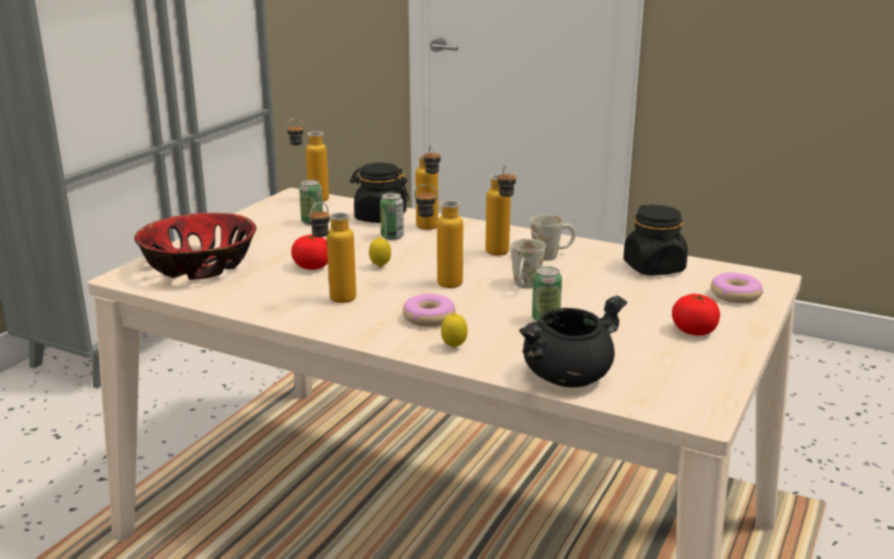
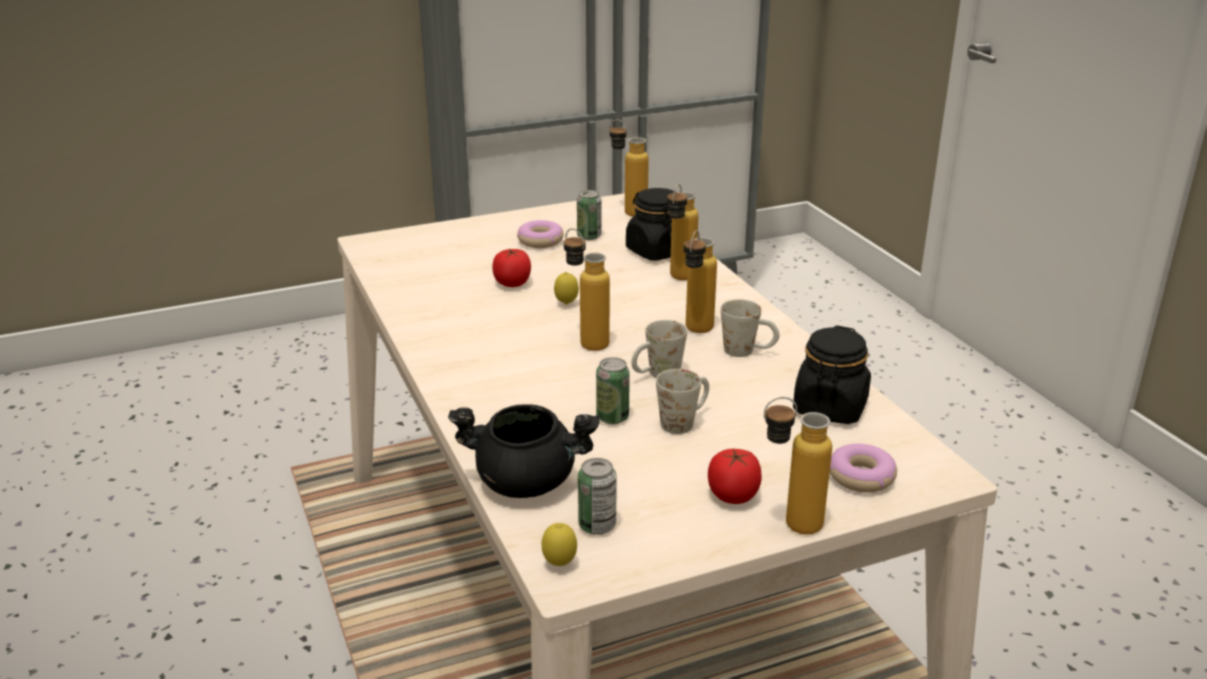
camera: 40 degrees right, 5 degrees up
bowl [134,213,256,280] -> none
bottle [309,202,356,303] -> bottle moved to [764,397,832,534]
can [380,193,404,240] -> can moved to [578,458,617,535]
donut [403,294,456,327] -> donut moved to [517,220,564,248]
lemon [441,313,468,348] -> lemon moved to [542,523,577,566]
none -> white mug [656,369,709,434]

